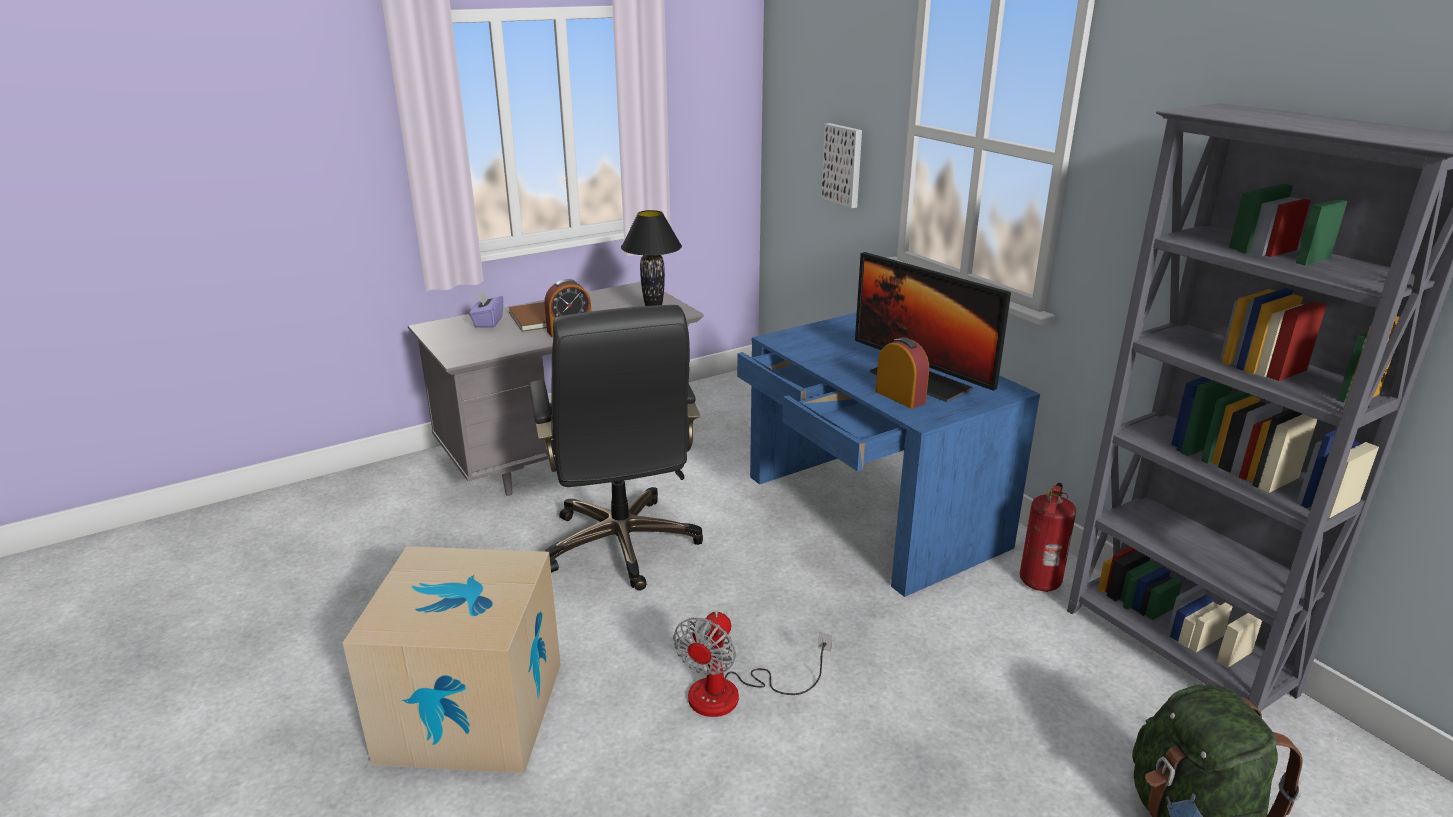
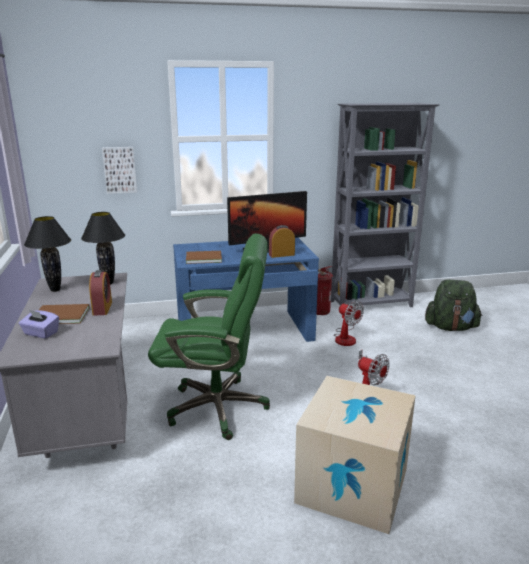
camera: 70 degrees left, 5 degrees down
black office chair [529,305,703,591] -> green office chair [148,234,270,440]
none -> black table lamp [24,216,71,292]
none -> brown book [186,251,222,264]
none -> fan [334,301,364,346]

